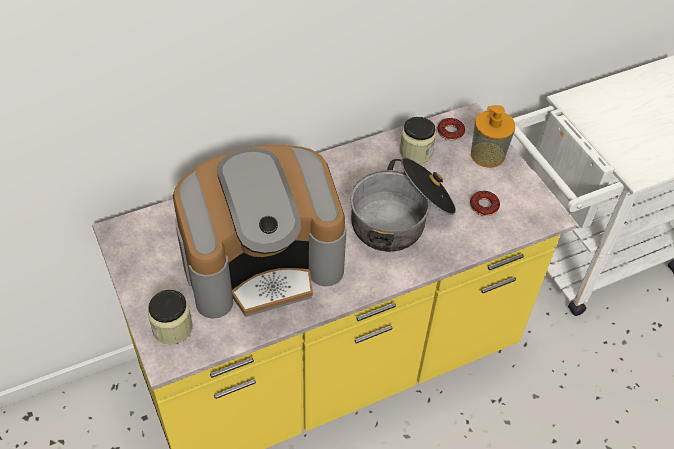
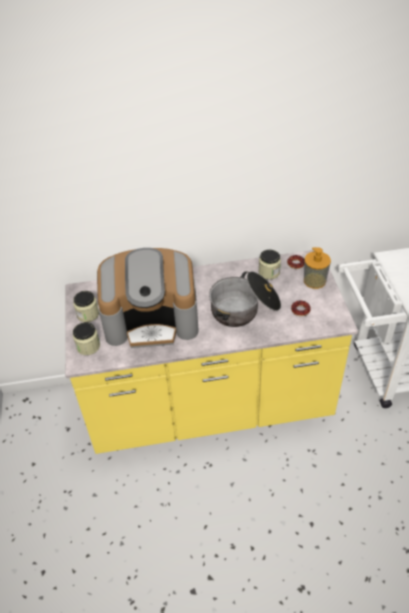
camera: 20 degrees right, 5 degrees down
none -> jar [73,291,99,322]

